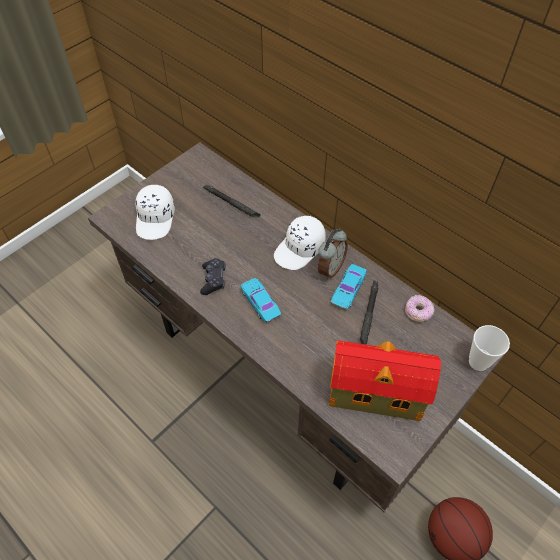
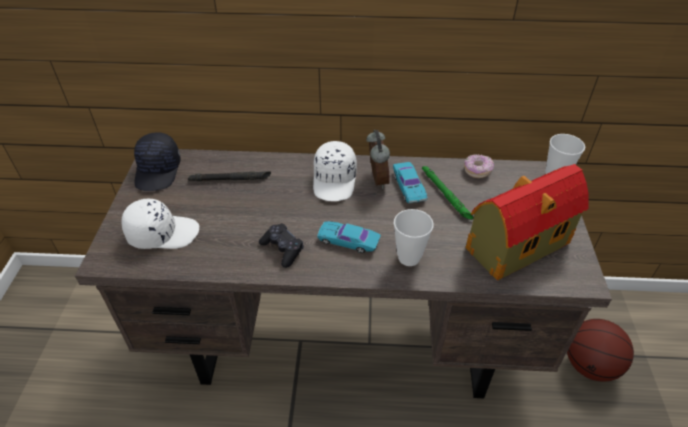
camera: 40 degrees left, 10 degrees down
white cap [135,185,175,240] -> white cap turned 60 degrees counterclockwise [121,199,199,249]
black flashlight [360,280,378,345] -> green flashlight [422,166,474,220]
none -> black cap [134,132,181,191]
none -> cup [394,209,434,266]

